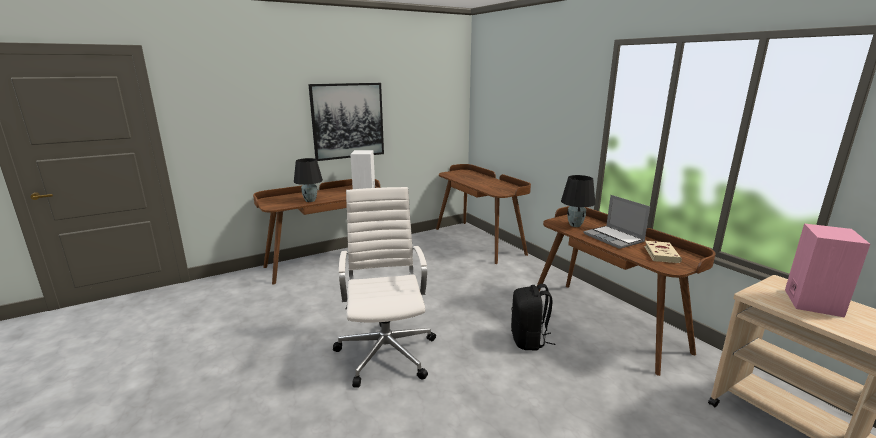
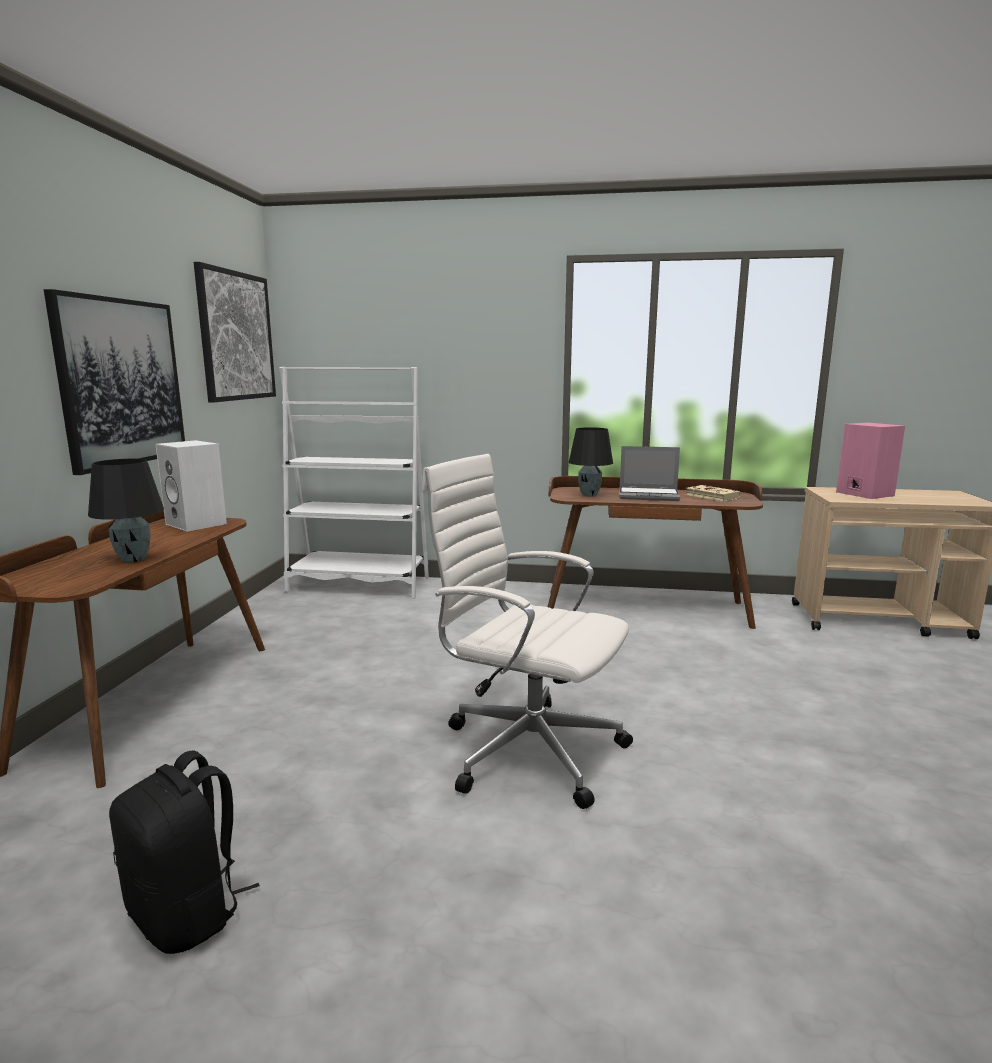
camera: 50 degrees left, 5 degrees down
brown desk [436,164,531,264] -> white bookcase [279,367,429,599]
black backpack [511,284,555,351] -> black backpack moved to [109,750,260,954]
none -> picture [194,262,276,402]

